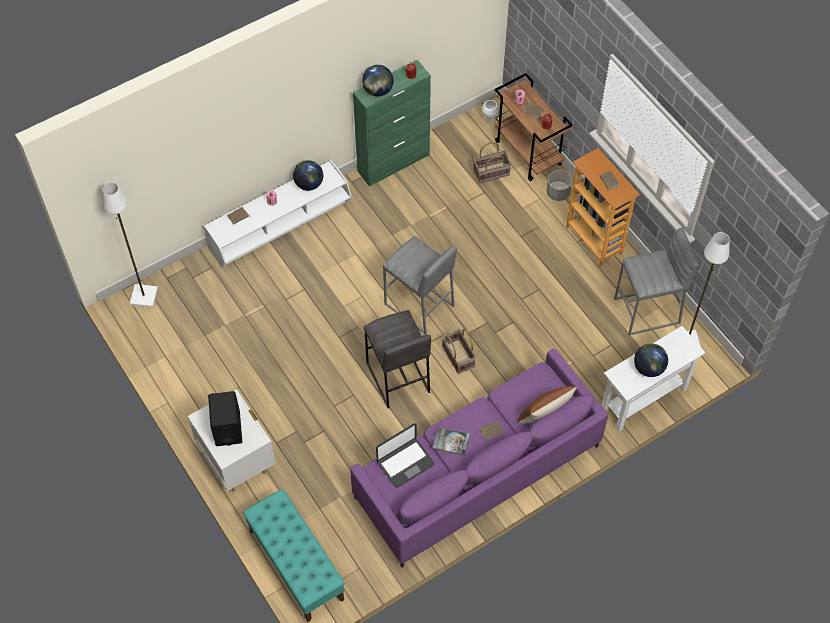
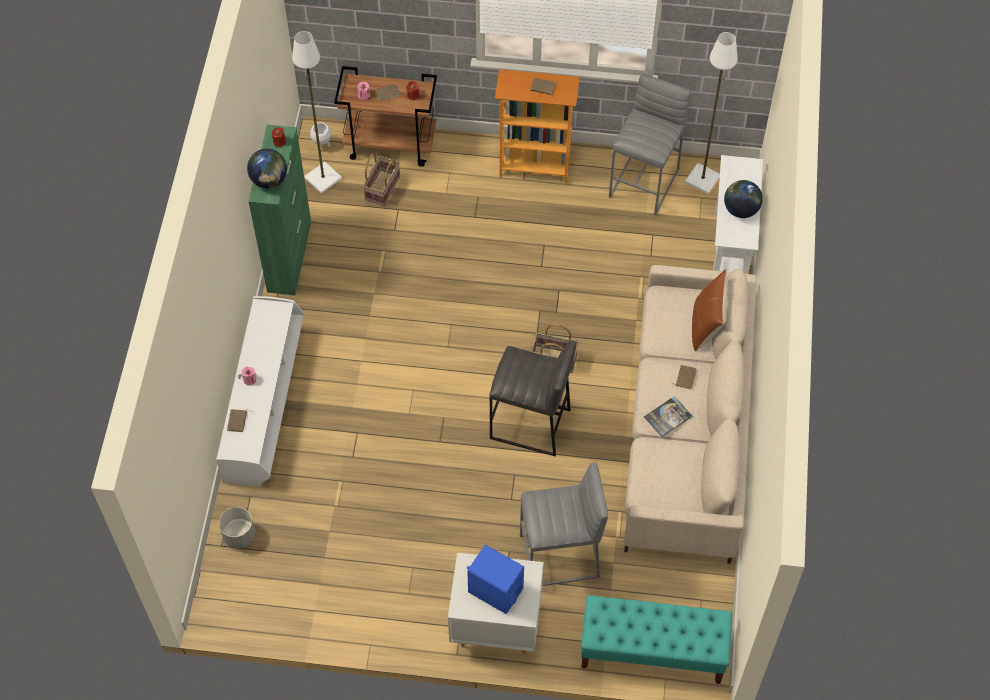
camera: 50 degrees left, 0 degrees up
white floor lamp [102,182,158,307] -> white floor lamp moved to [292,31,342,194]
black speaker [208,391,242,446] -> blue speaker [467,545,524,614]
globe [293,160,323,191] -> none
purple sofa [350,349,608,567] -> beige sofa [624,265,756,564]
laptop [376,423,435,488] -> none
grey stool [383,236,457,335] -> grey stool moved to [520,463,608,586]
grey planter [546,170,572,201] -> grey planter moved to [219,507,255,548]

